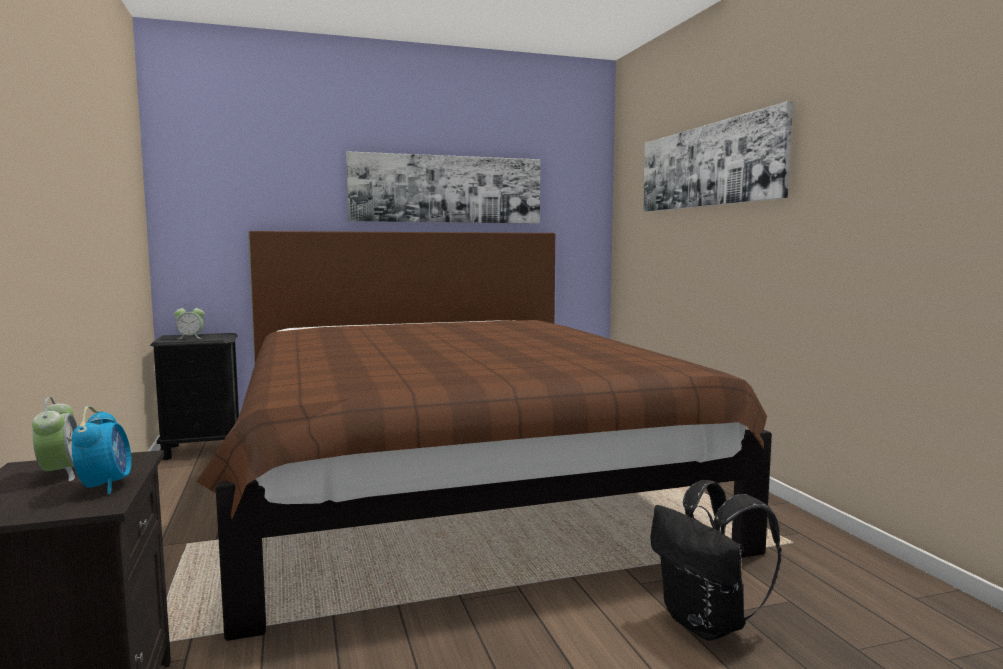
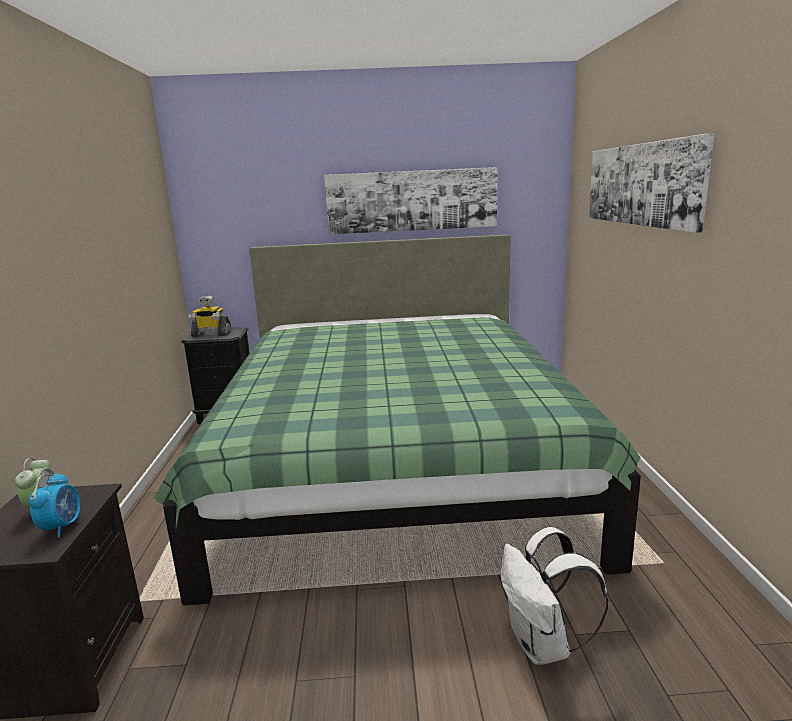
camera: 15 degrees right, 10 degrees up
alarm clock [174,305,205,339] -> toy robot [189,296,231,337]
brown bed [196,231,772,641] -> green bed [154,235,641,605]
black backpack [650,480,781,641] -> white backpack [501,527,608,665]

